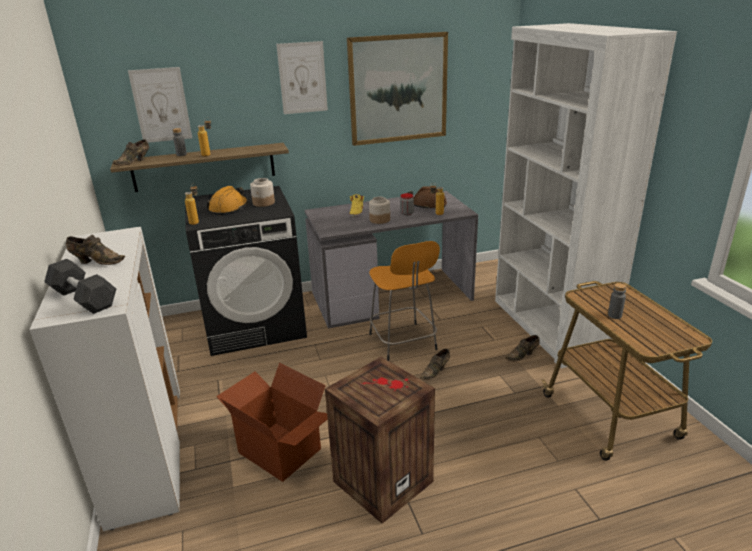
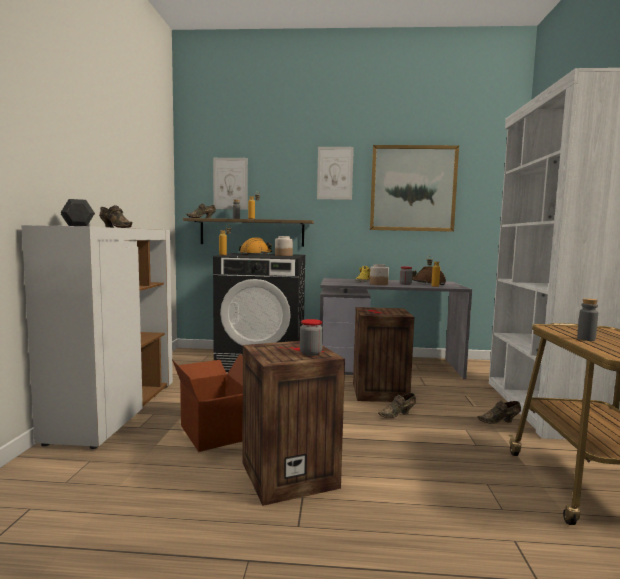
camera: 20 degrees right, 20 degrees down
orange stool [369,241,440,361] -> crate [353,307,414,402]
none -> jar [300,319,323,356]

